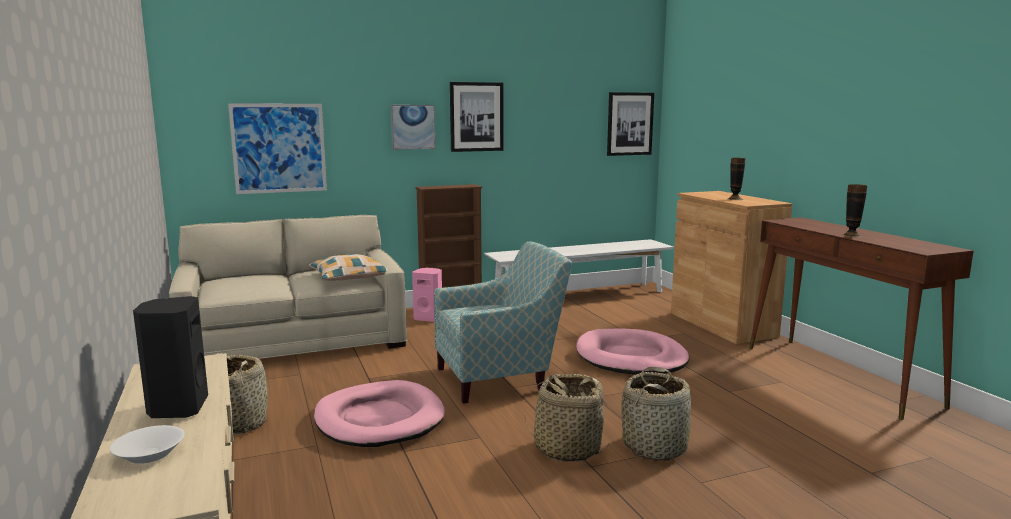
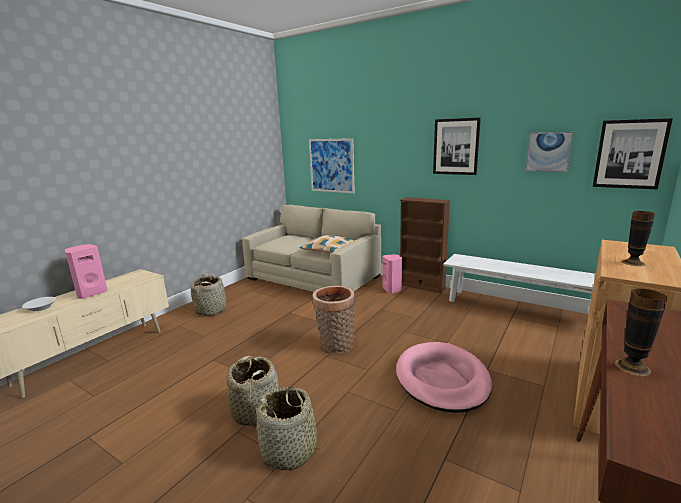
camera: 55 degrees right, 5 degrees up
black speaker [133,296,208,418] -> pink speaker [65,244,107,299]
pink dog bed [314,380,445,447] -> none
picture [391,105,435,150] -> picture moved to [526,132,573,172]
armchair [434,241,572,404] -> basket [313,286,356,353]

